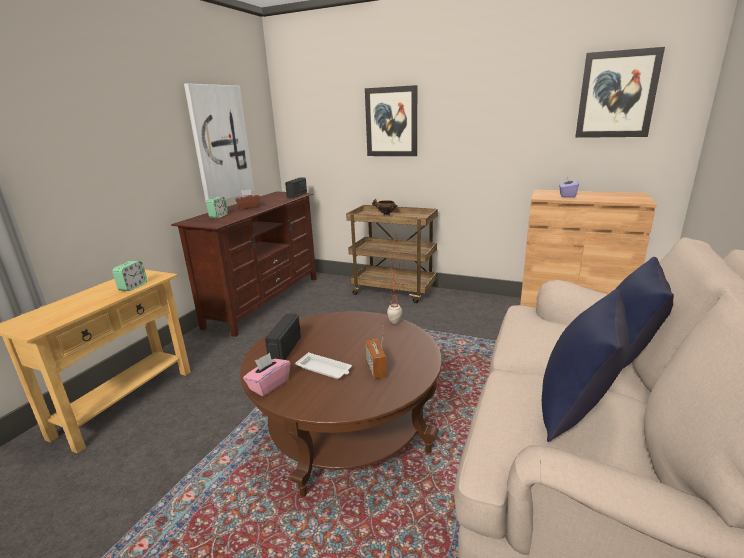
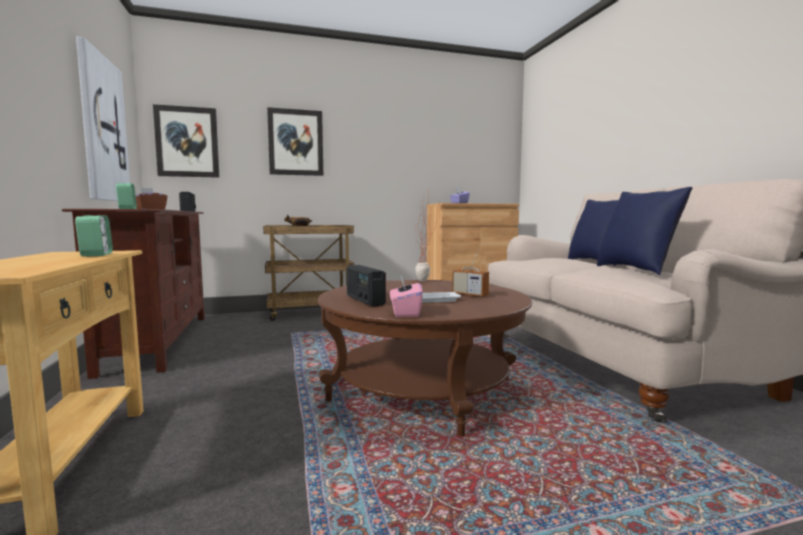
camera: 40 degrees left, 15 degrees down
picture [575,47,665,138] -> picture moved to [153,104,219,178]

